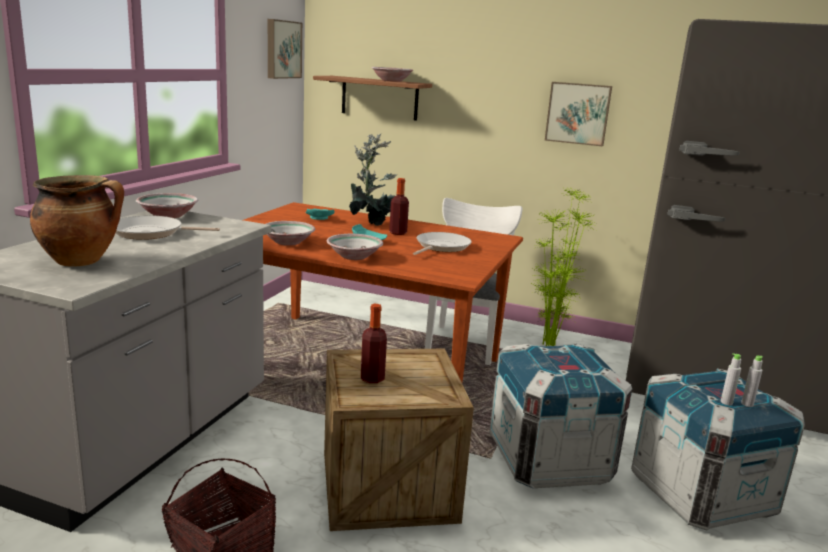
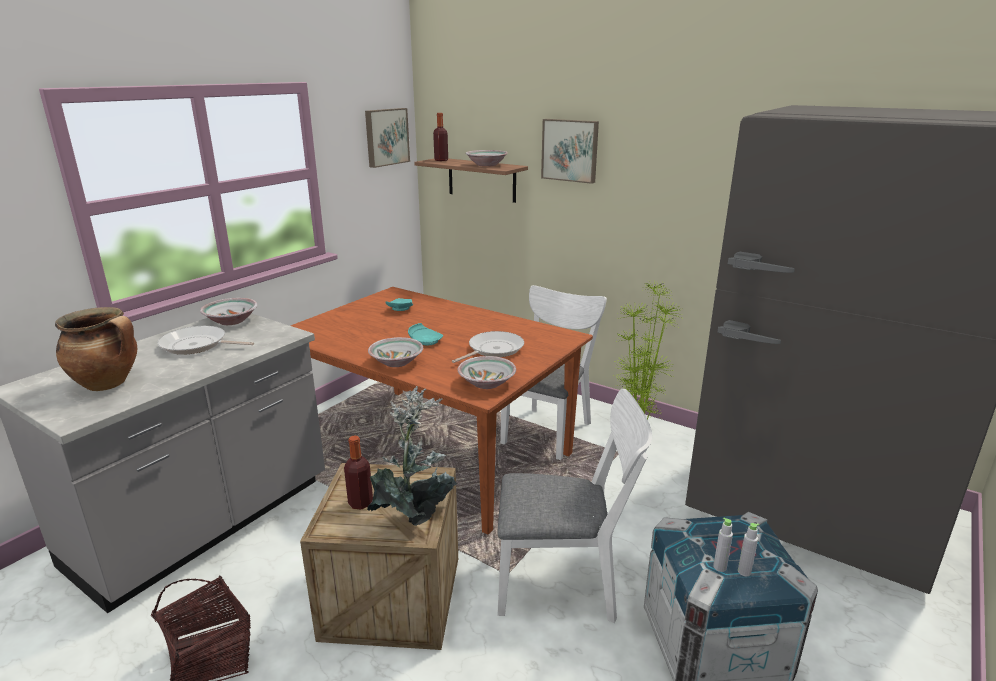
camera: 15 degrees right, 5 degrees up
bowl [266,221,315,246] -> bowl moved to [458,356,516,389]
potted plant [349,133,397,226] -> potted plant moved to [367,386,457,526]
bottle [389,178,409,235] -> bottle moved to [433,113,448,161]
crate [489,343,632,489] -> white chair [497,389,652,623]
picture [545,82,612,147] -> picture moved to [541,119,599,184]

